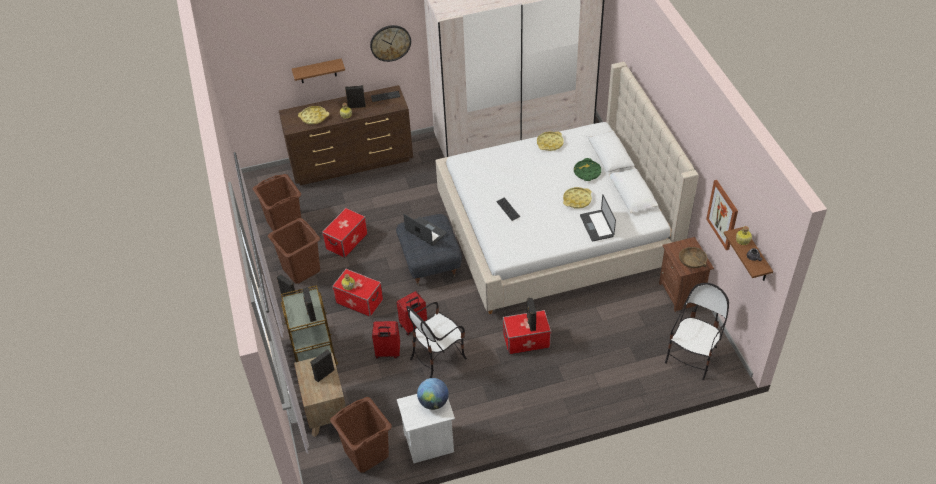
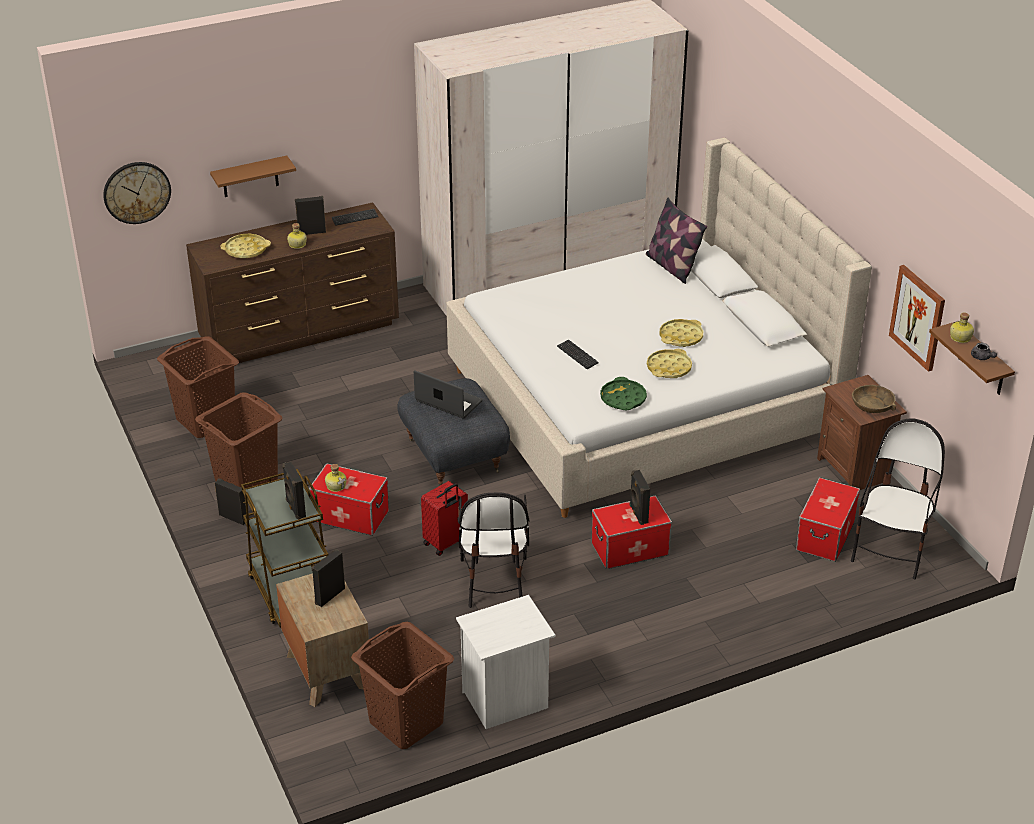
camera: 10 degrees left, 10 degrees down
storage box [322,208,368,258] -> storage box moved to [796,477,860,562]
wall clock [370,25,411,62] -> wall clock moved to [103,162,171,224]
red suitcase [372,321,400,359] -> none
chair [406,302,467,378] -> chair turned 45 degrees counterclockwise [458,492,530,608]
globe [417,378,449,410] -> none
yellow tray [537,132,564,151] -> yellow tray moved to [647,349,692,378]
green tray [574,158,601,181] -> green tray moved to [600,377,647,410]
laptop [580,194,616,241] -> none
none -> pillow [646,198,707,284]

